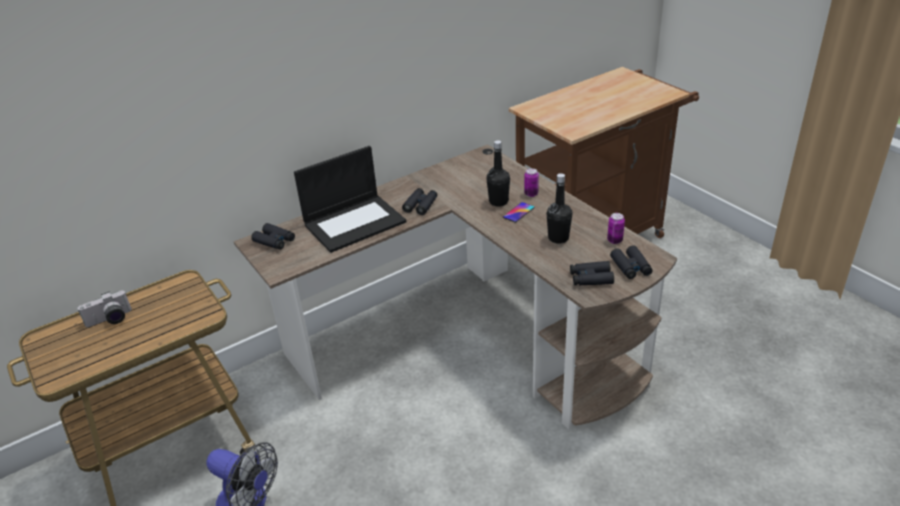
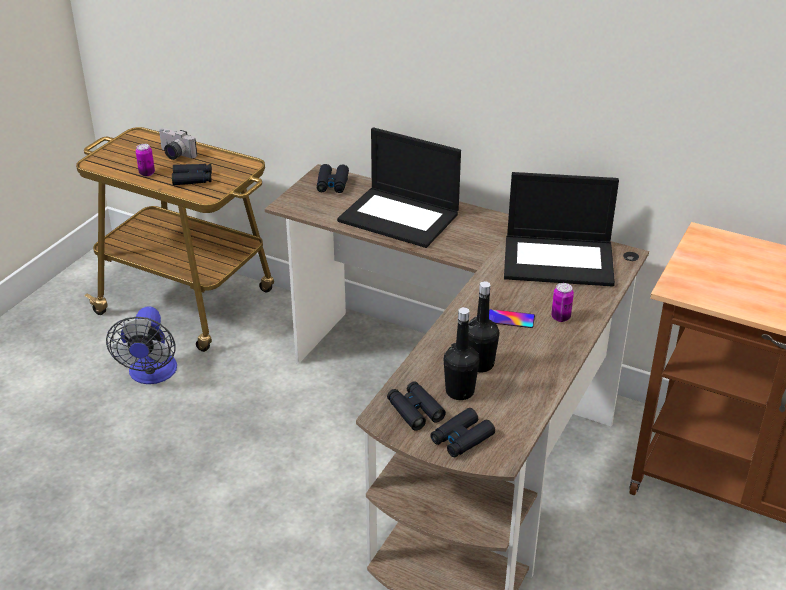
camera: 60 degrees right, 0 degrees up
black binoculars [402,188,437,215] -> black binoculars moved to [172,164,212,185]
black bottle [486,140,510,207] -> black bottle moved to [444,307,479,400]
can [607,213,625,244] -> can moved to [136,144,155,176]
none -> laptop [504,172,619,287]

